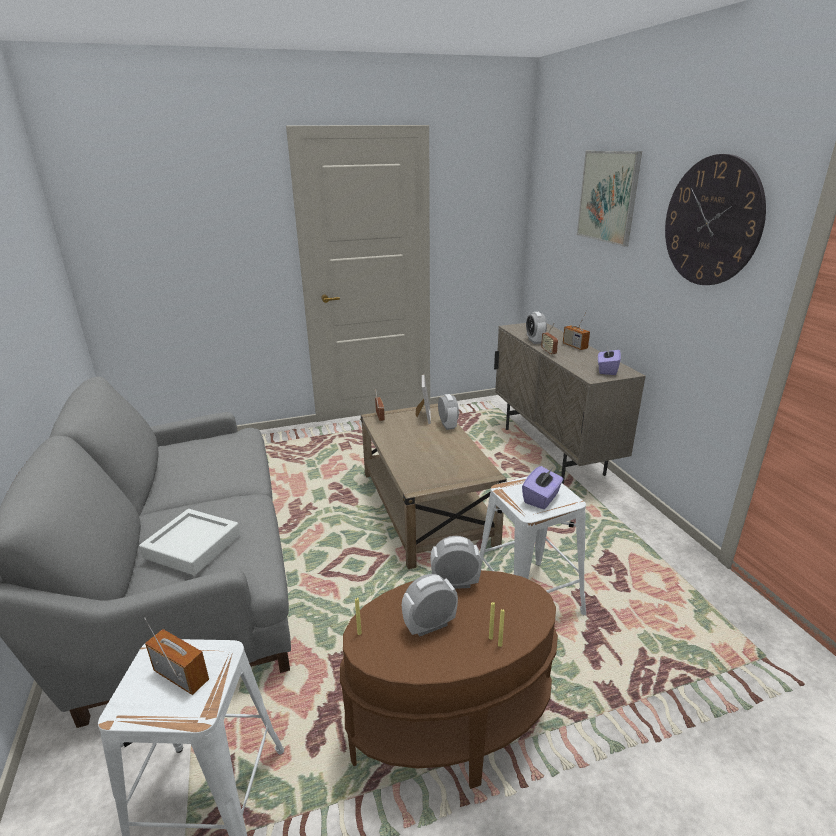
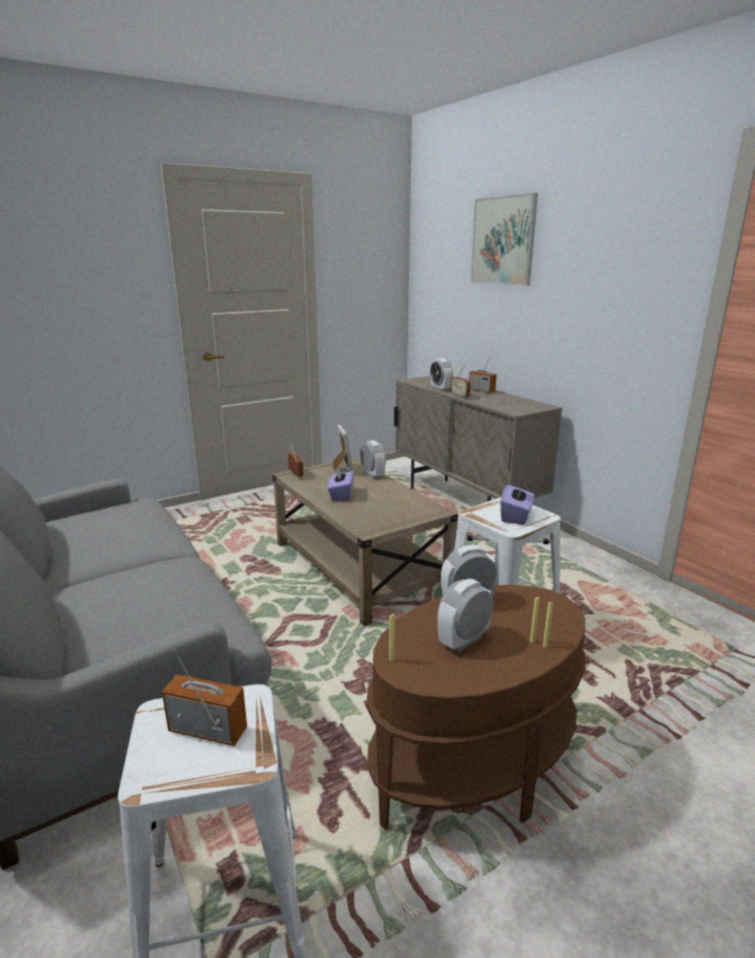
camera: 15 degrees left, 5 degrees down
white tray [139,509,240,575] -> none
purple tissue box [598,344,621,375] -> purple tissue box moved to [328,466,354,501]
wall clock [665,154,766,285] -> none

